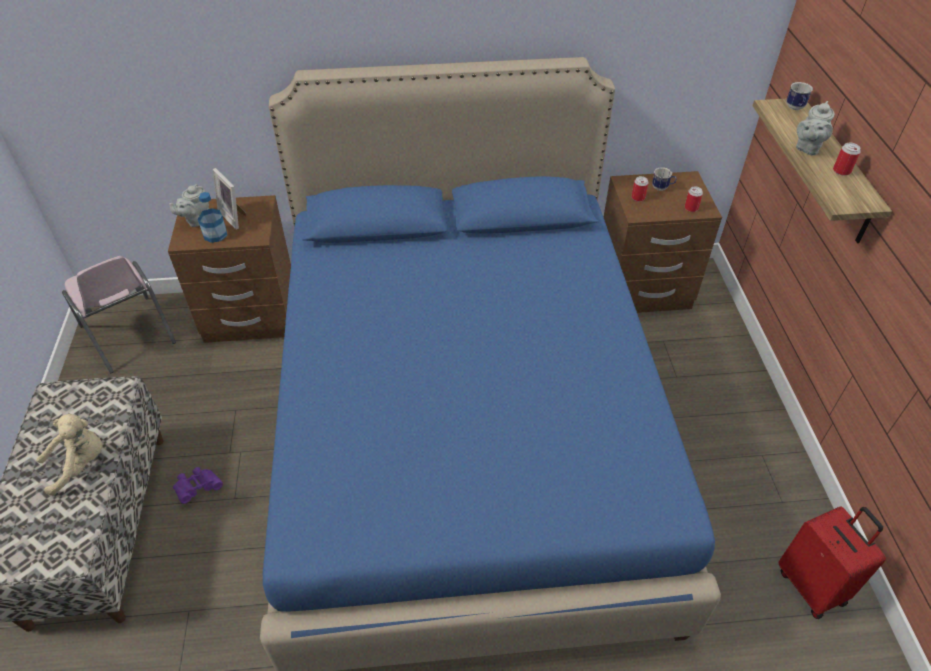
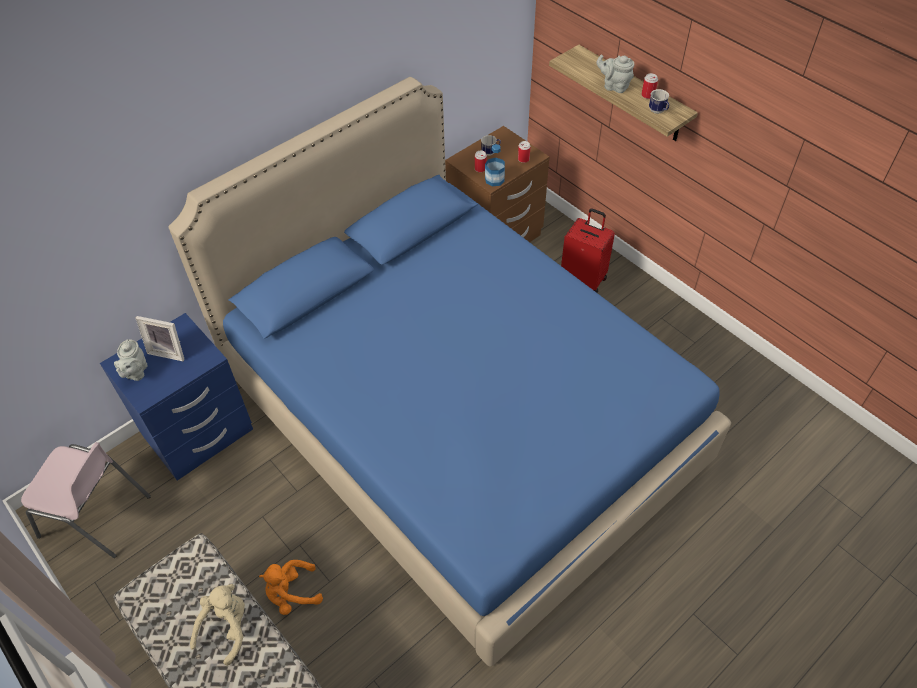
camera: 35 degrees left, 5 degrees up
brown nightstand [168,195,291,343] -> blue nightstand [100,313,253,481]
purple binoculars [173,467,223,504] -> orange plush toy [259,560,323,615]
bottle [198,192,227,243] -> bottle moved to [485,144,505,186]
red suitcase [779,506,886,619] -> red suitcase moved to [561,208,615,293]
mug [786,82,813,110] -> mug moved to [649,89,669,114]
grey teapot [796,101,835,155] -> grey teapot turned 120 degrees clockwise [596,55,634,93]

